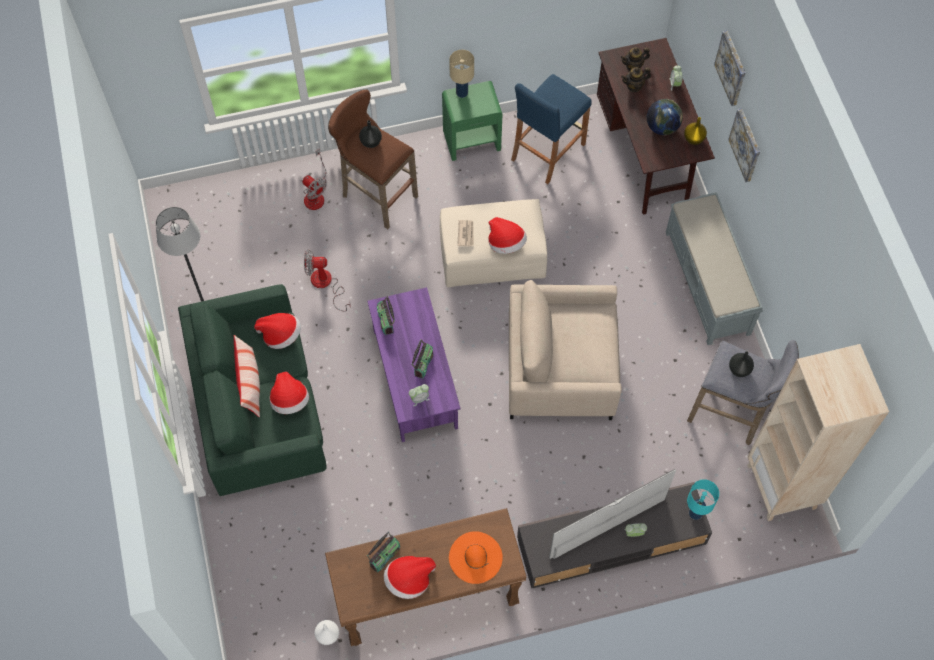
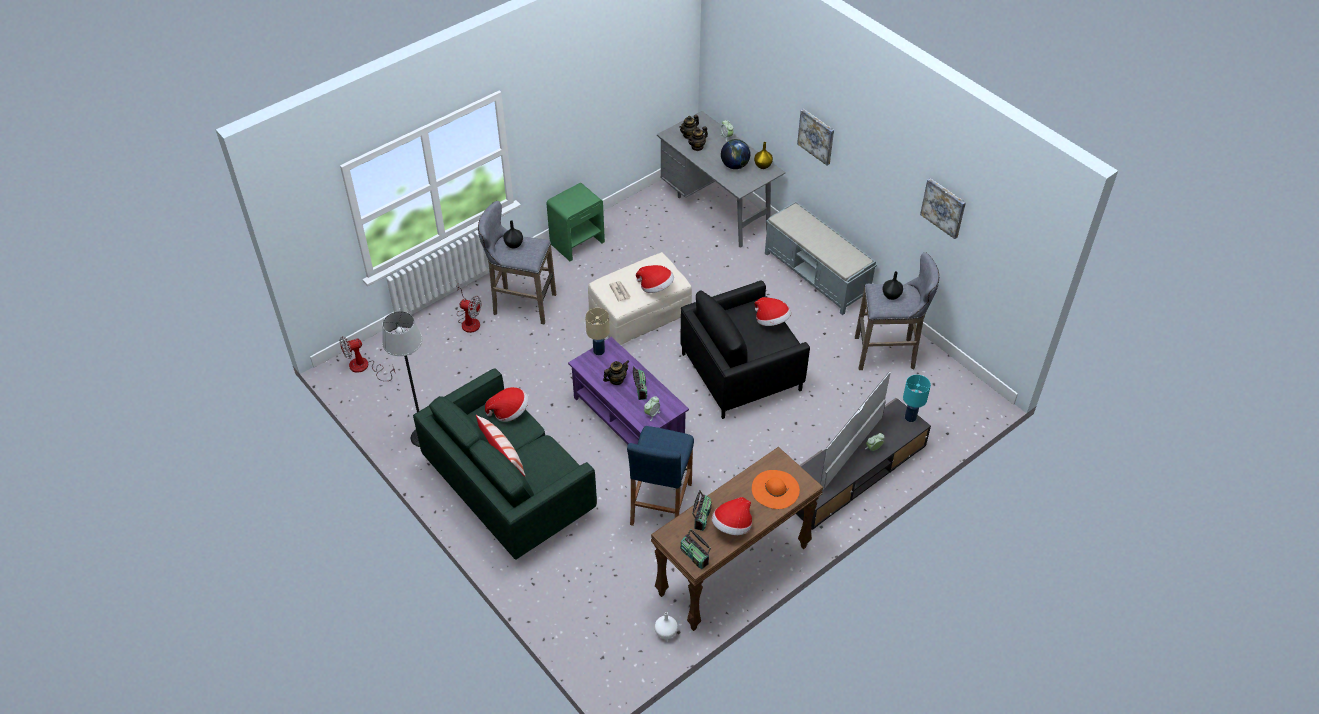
camera: 25 degrees left, 15 degrees down
hat [270,371,309,414] -> hat moved to [754,297,791,326]
fan [304,249,351,312] -> fan moved to [339,336,395,381]
brown stool [328,89,418,229] -> grey stool [478,201,556,325]
radio [377,296,395,335] -> radio moved to [681,529,711,569]
beige table lamp [449,50,474,98] -> beige table lamp moved to [585,308,610,355]
beige armchair [509,280,622,420] -> black armchair [681,281,810,419]
blue stool [511,74,592,184] -> blue stool moved to [627,426,694,526]
brown desk [597,38,715,215] -> grey desk [657,111,785,247]
picture [714,30,746,106] -> picture moved to [920,178,966,239]
beige bookcase [747,344,889,521] -> none
none -> teapot [603,361,629,385]

